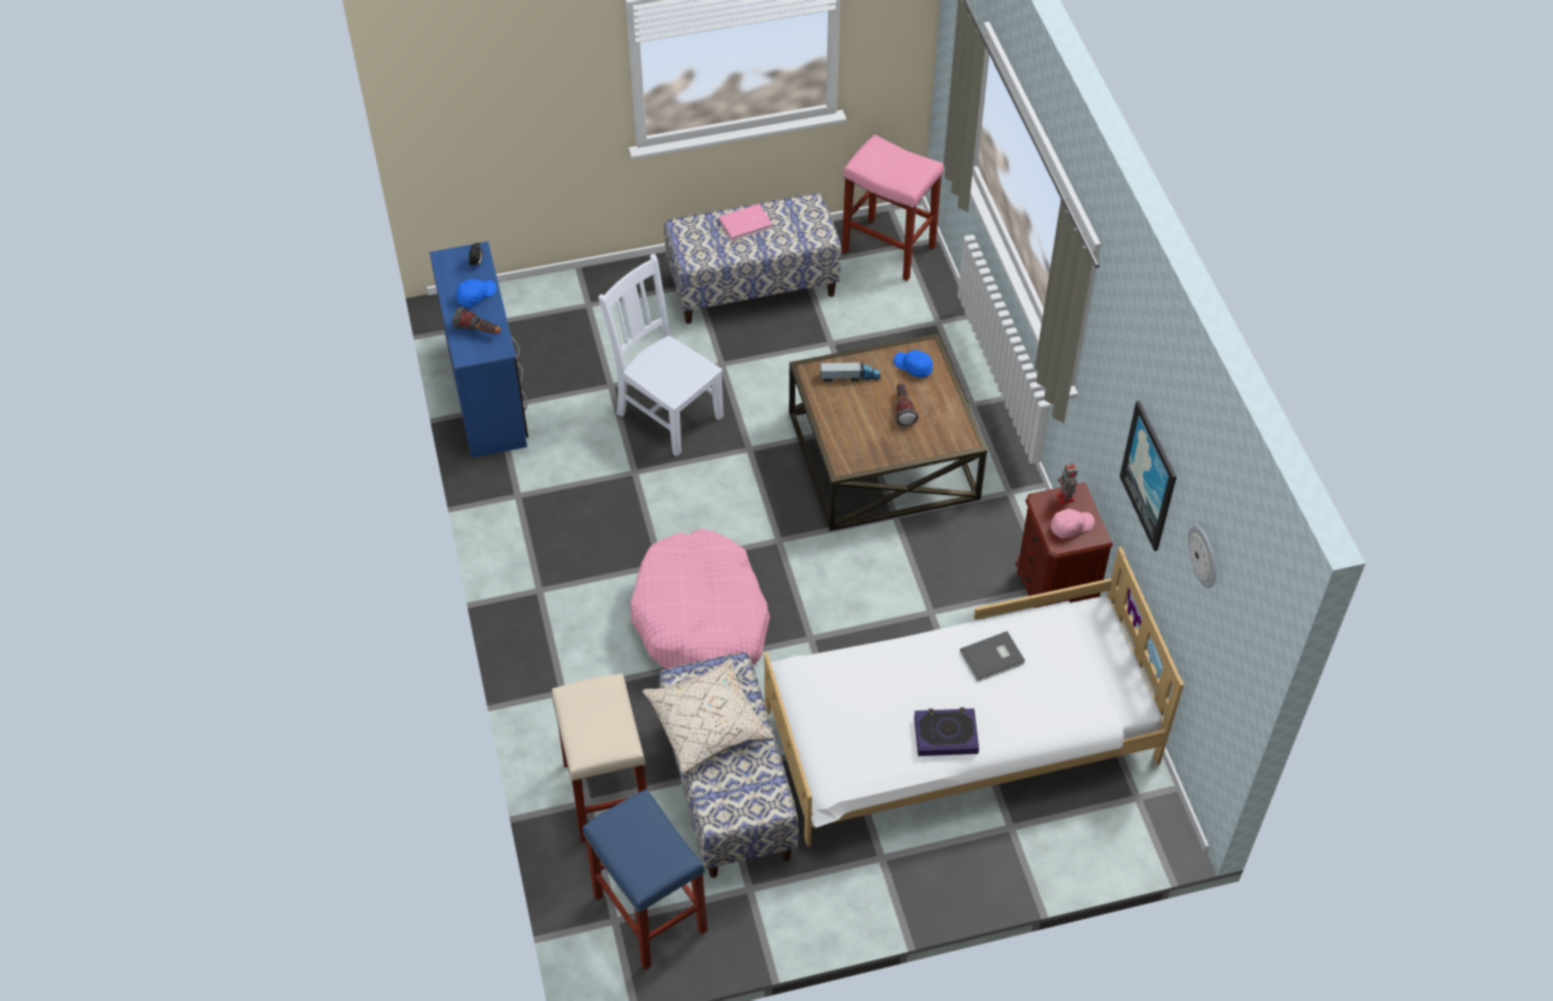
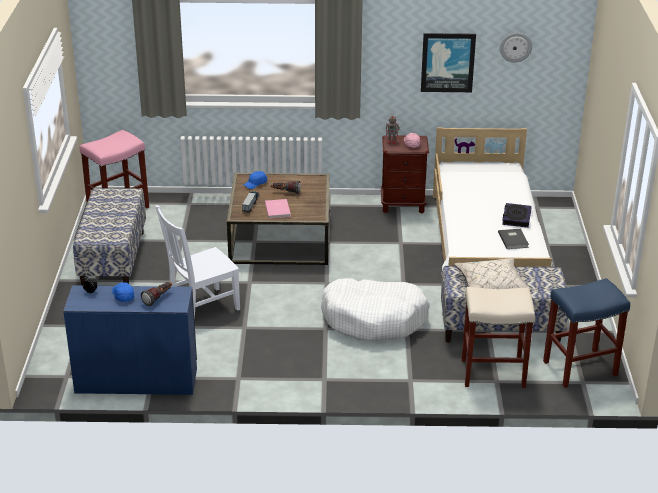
camera: 75 degrees left, 20 degrees down
pink dog bed [630,529,770,669] -> white dog bed [321,278,430,341]
pink book [718,204,773,241] -> pink book moved to [265,199,291,219]
grey book [960,631,1025,681] -> grey book moved to [498,229,529,249]

